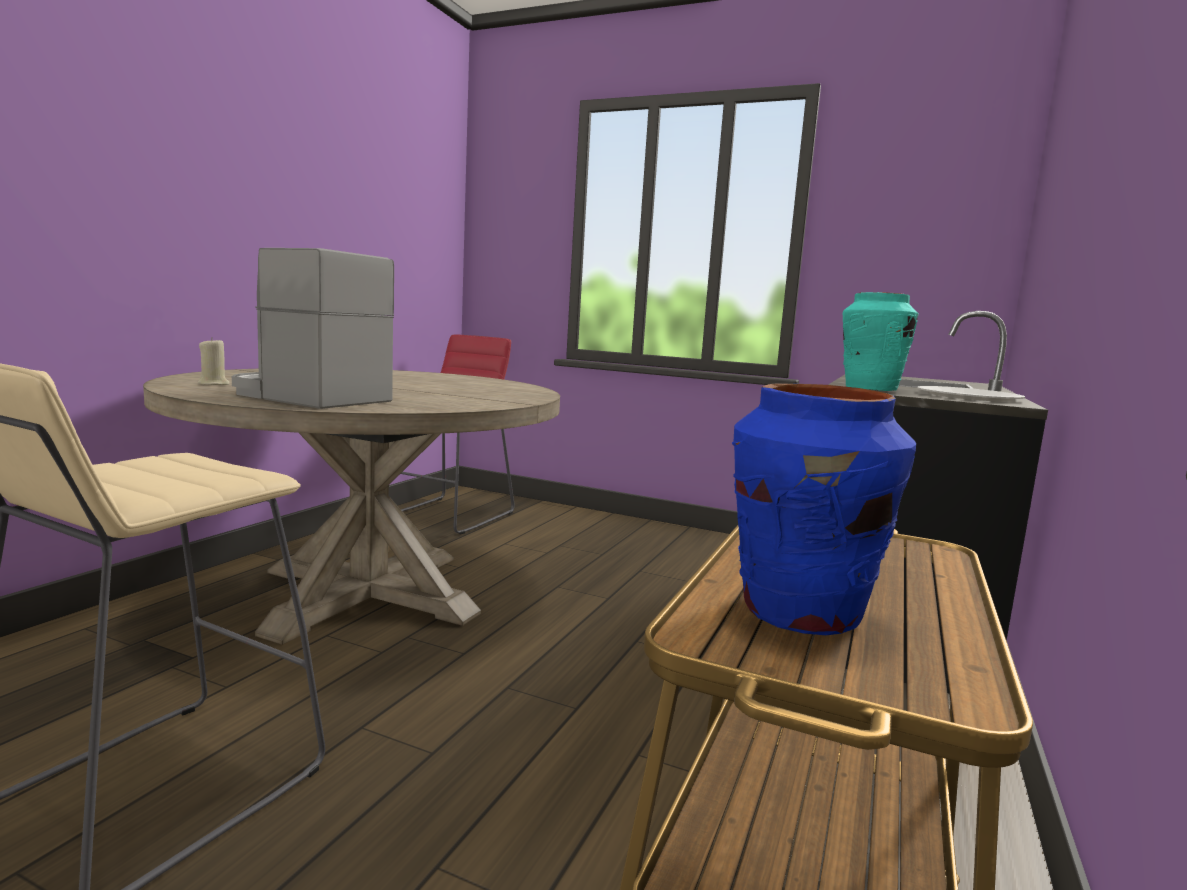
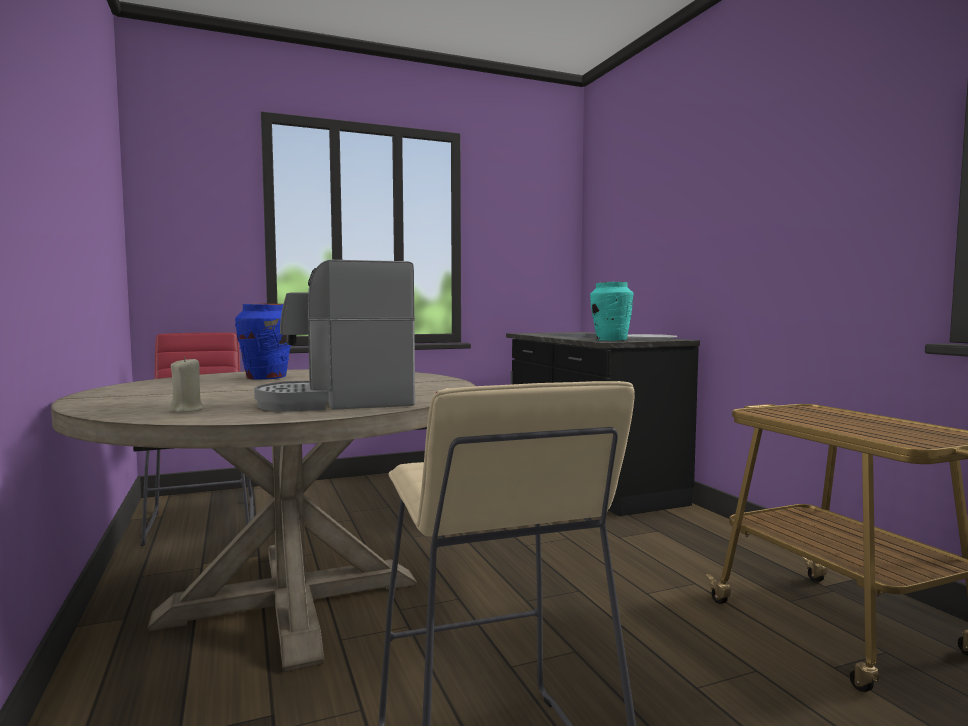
camera: 45 degrees left, 5 degrees down
blue vase [732,383,916,635] -> blue vase moved to [235,304,291,380]

